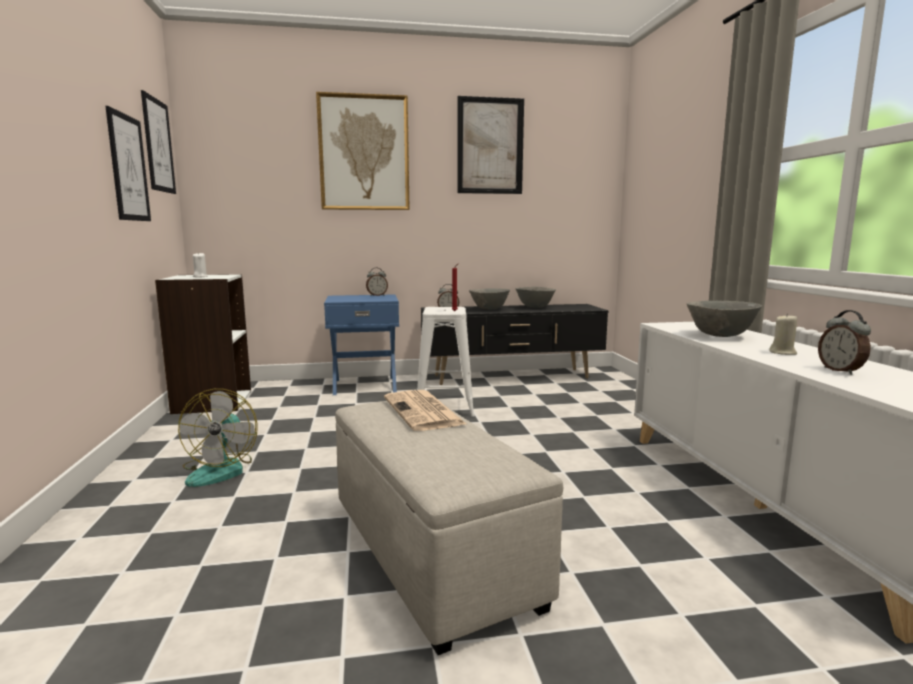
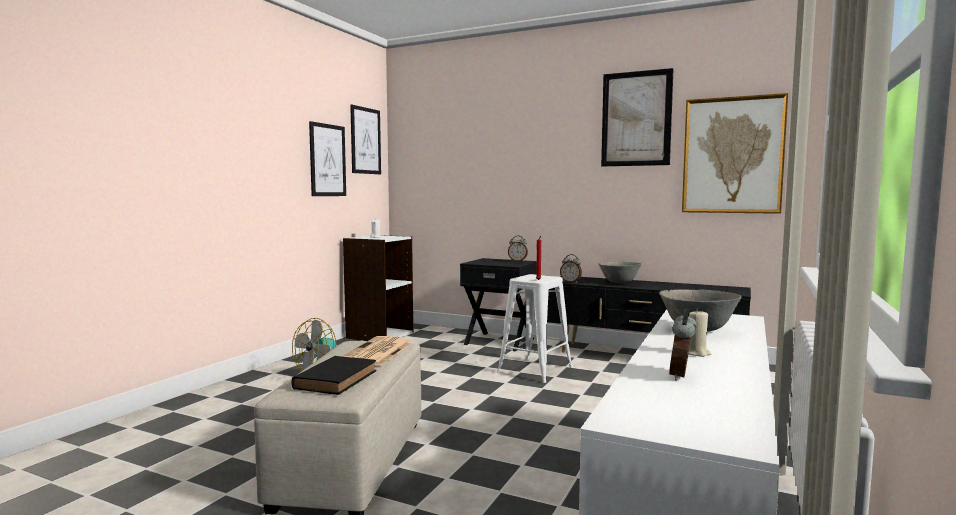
camera: 35 degrees right, 5 degrees down
picture [316,92,410,210] -> picture moved to [682,93,788,214]
blue nightstand [324,294,399,395] -> black nightstand [460,258,537,351]
grey bowl [516,287,556,308] -> none
none -> black book [292,356,377,395]

